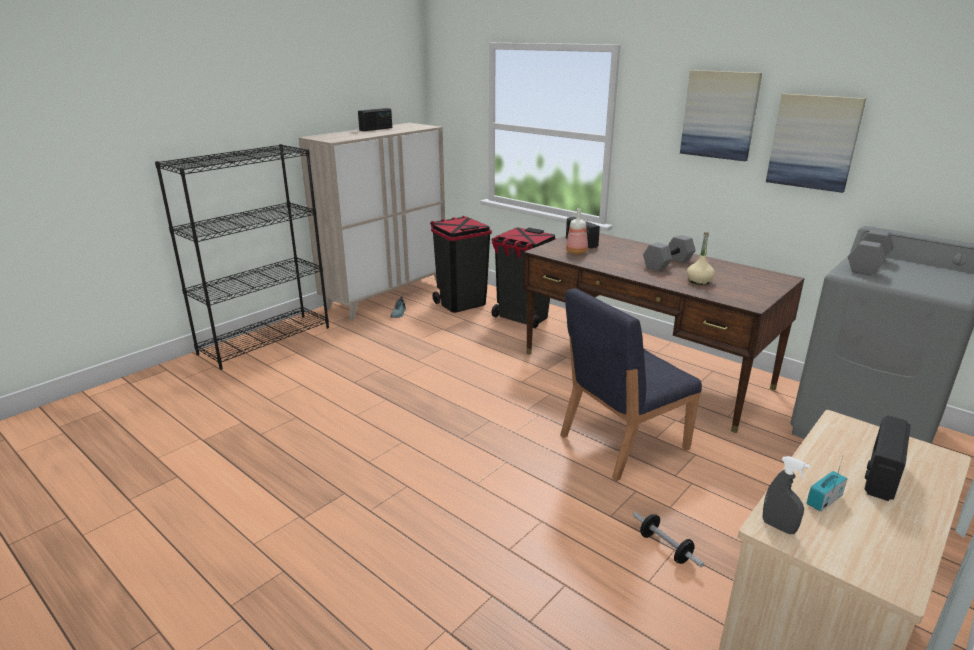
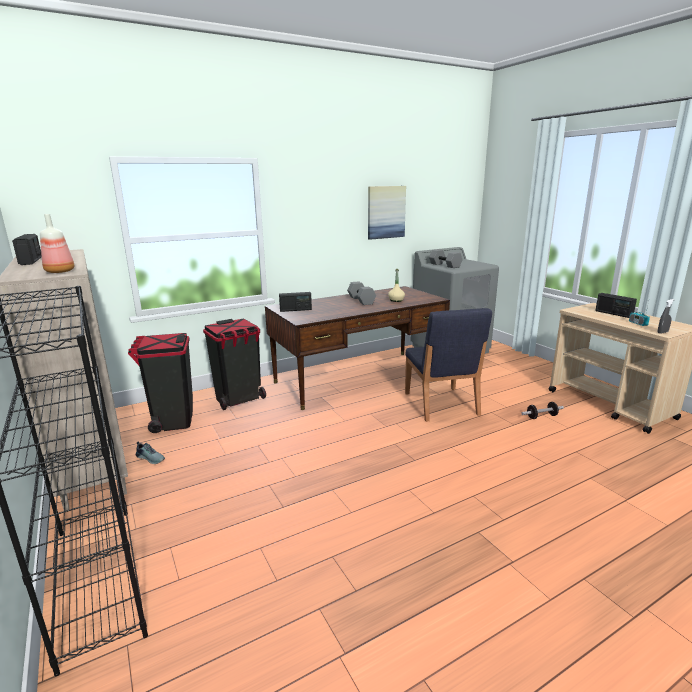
camera: 70 degrees left, 5 degrees down
bottle [566,208,588,254] -> bottle moved to [40,214,74,273]
picture [680,70,762,161] -> none

